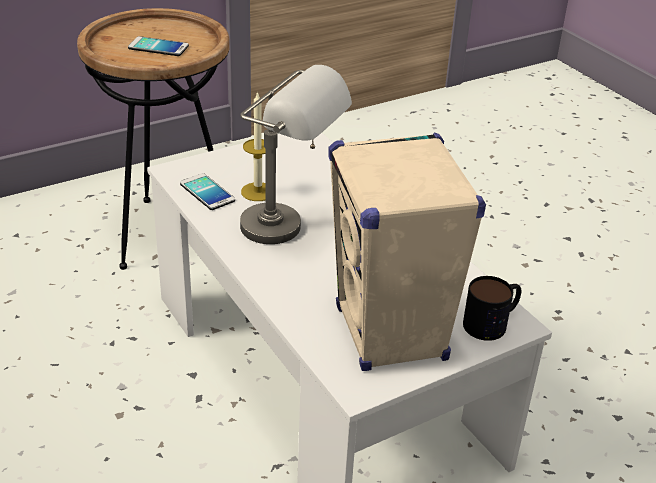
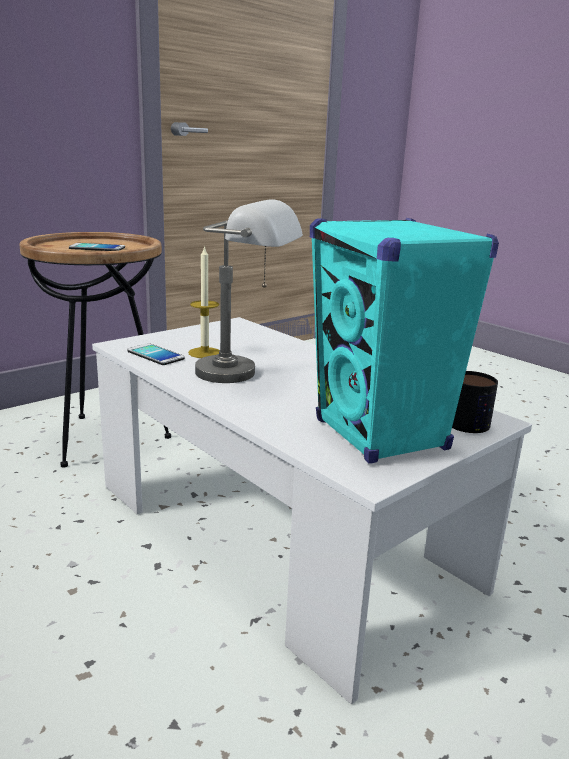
camera: 10 degrees left, 15 degrees down
beige speaker [328,132,486,371] -> turquoise speaker [310,218,499,463]

